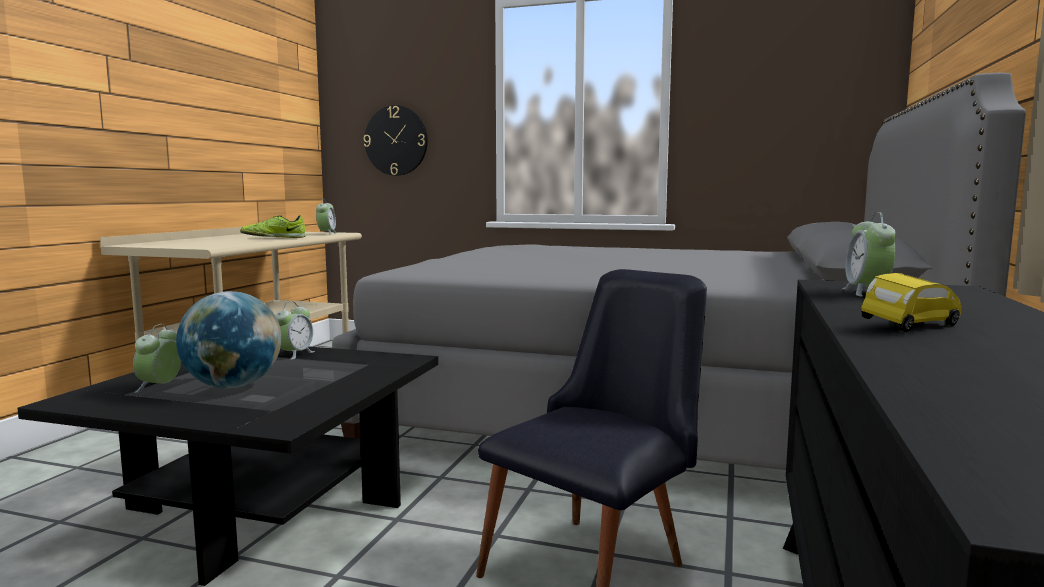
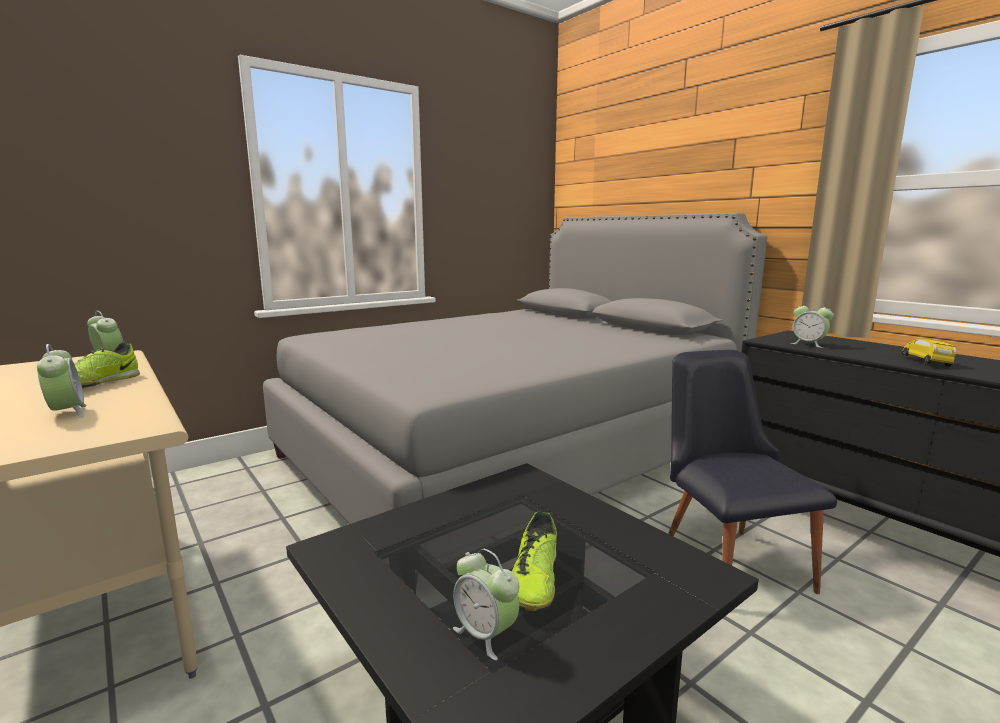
camera: 55 degrees left, 5 degrees up
globe [176,291,281,388] -> shoe [512,511,557,611]
alarm clock [275,302,315,360] -> alarm clock moved to [37,344,86,418]
wall clock [364,105,428,176] -> none

